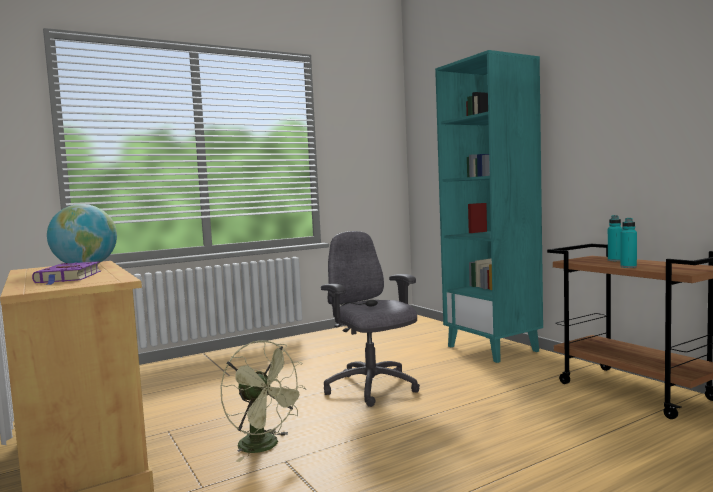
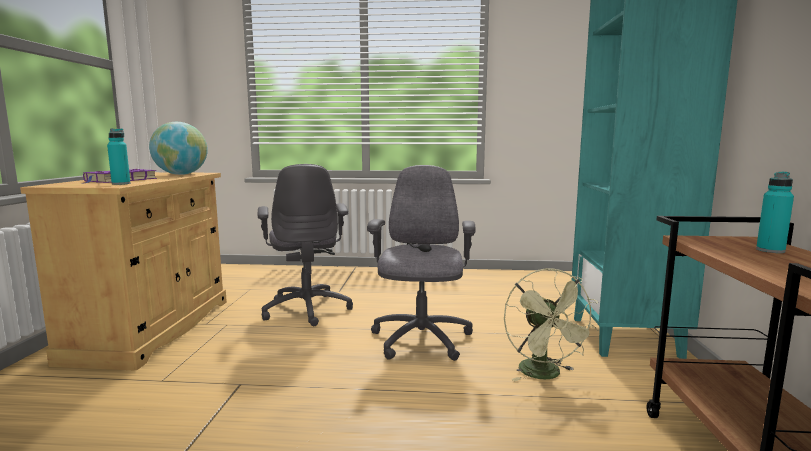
camera: 35 degrees right, 5 degrees up
green fan [220,340,306,462] -> green fan moved to [504,268,598,381]
turquoise bottle [621,218,637,268] -> turquoise bottle moved to [107,128,130,185]
none -> grey office chair [258,164,353,326]

